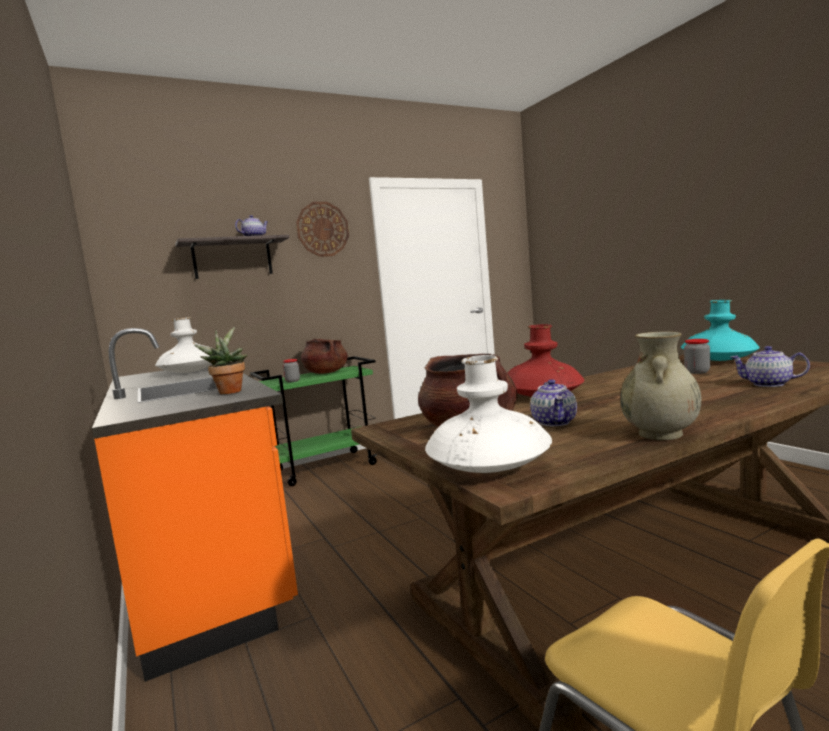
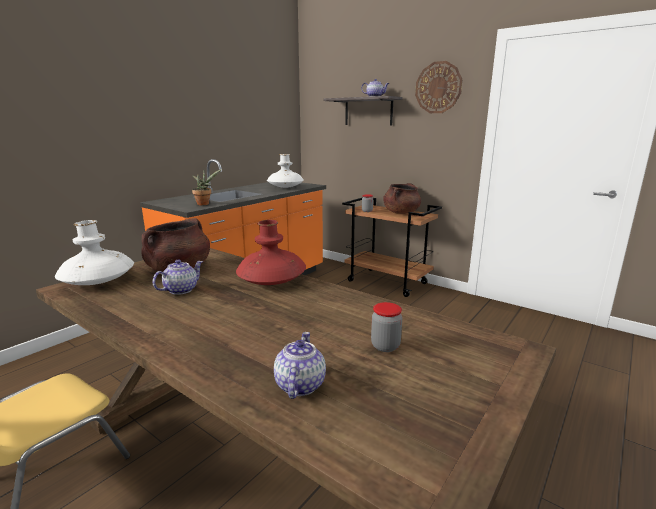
camera: 65 degrees right, 10 degrees up
green cart [250,356,378,486] -> brown cart [342,197,442,297]
teapot [530,379,577,426] -> teapot turned 150 degrees clockwise [152,259,203,295]
beige vase [620,332,701,440] -> none
turquoise vase [681,300,760,361] -> none

